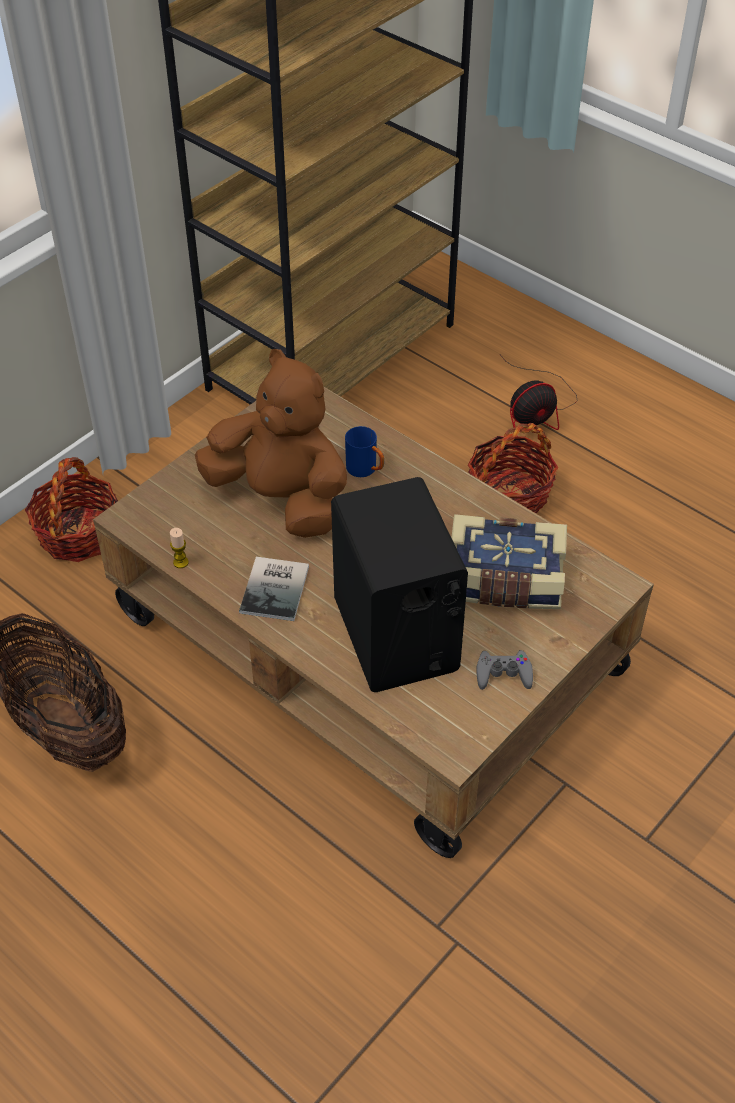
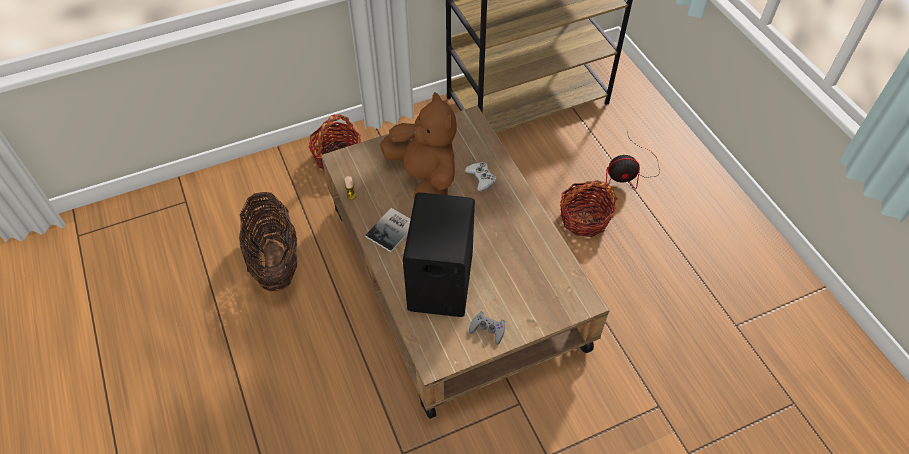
camera: 25 degrees right, 5 degrees up
blue mug [345,426,384,477] -> white game controller [465,162,497,191]
book [451,514,567,609] -> none

